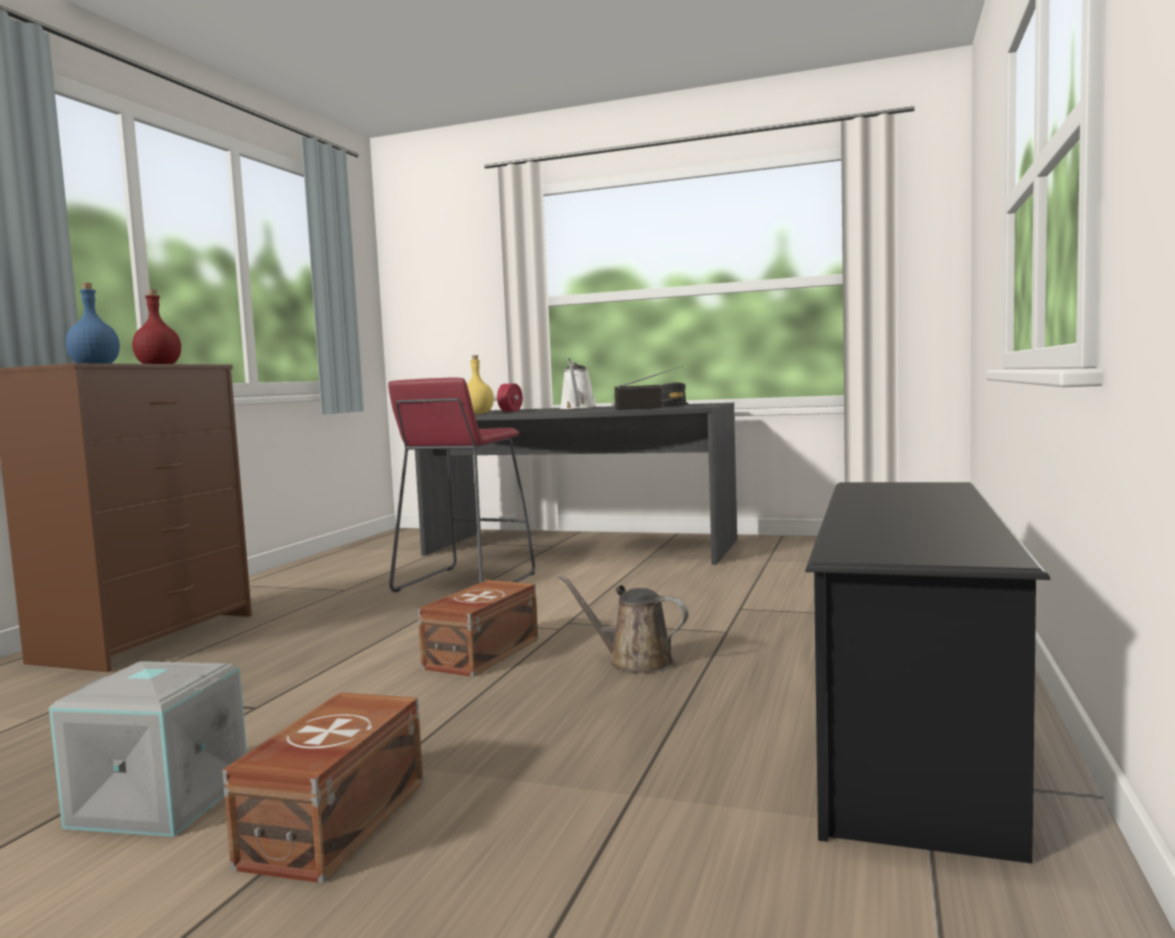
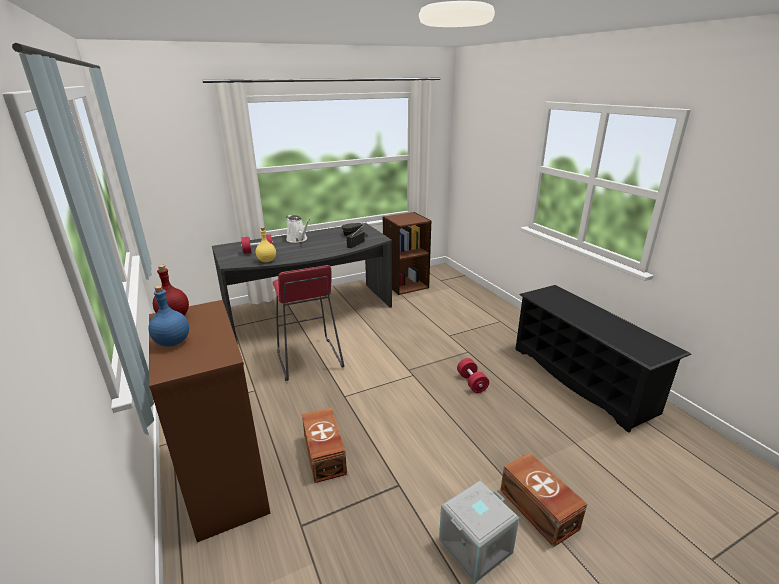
camera: 45 degrees left, 20 degrees up
brown storage box [418,580,538,677] -> brown storage box moved to [302,407,347,483]
brown watering can [558,574,689,673] -> red dumbbell [457,358,489,393]
none -> brown bookcase [383,212,431,295]

